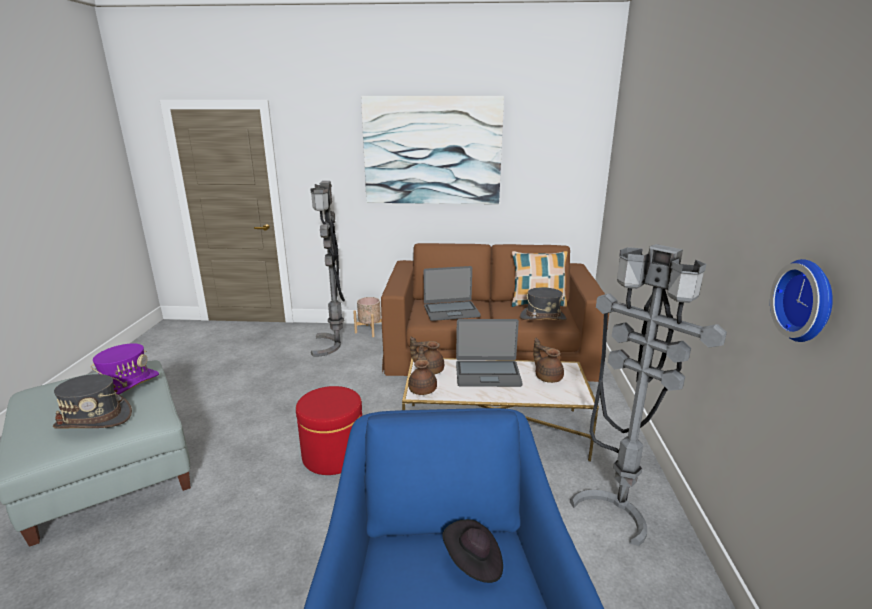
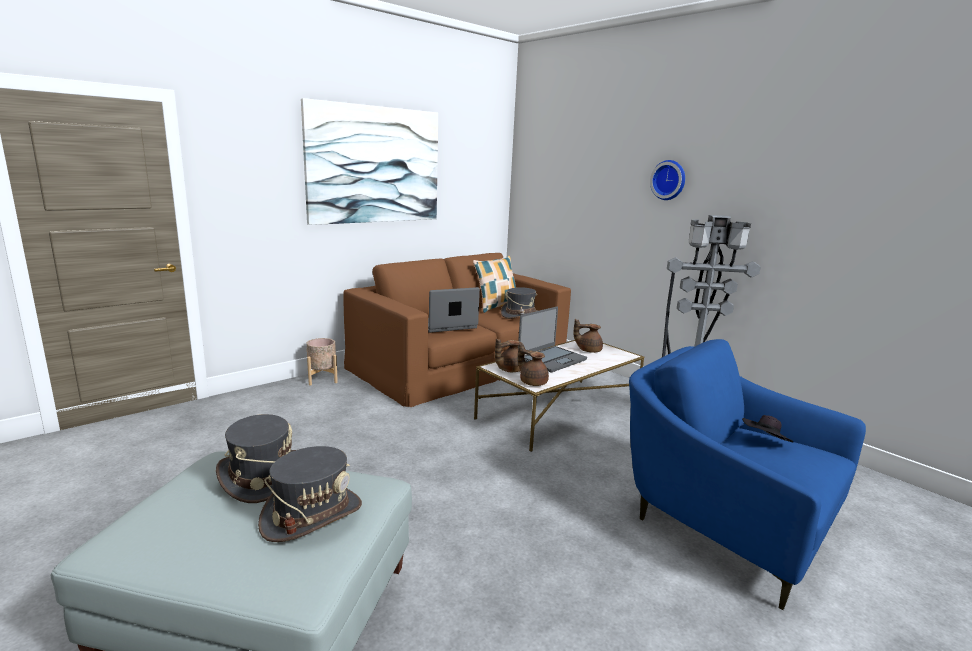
camera: 45 degrees left, 5 degrees down
purple hat [90,343,159,394] -> grey hat [216,414,296,503]
red ottoman [296,386,362,475] -> none
grey floor lamp [310,181,345,357] -> none
laptop [423,266,481,321] -> laptop turned 150 degrees counterclockwise [428,287,480,333]
wall clock [770,259,833,342] -> wall clock moved to [650,160,685,200]

